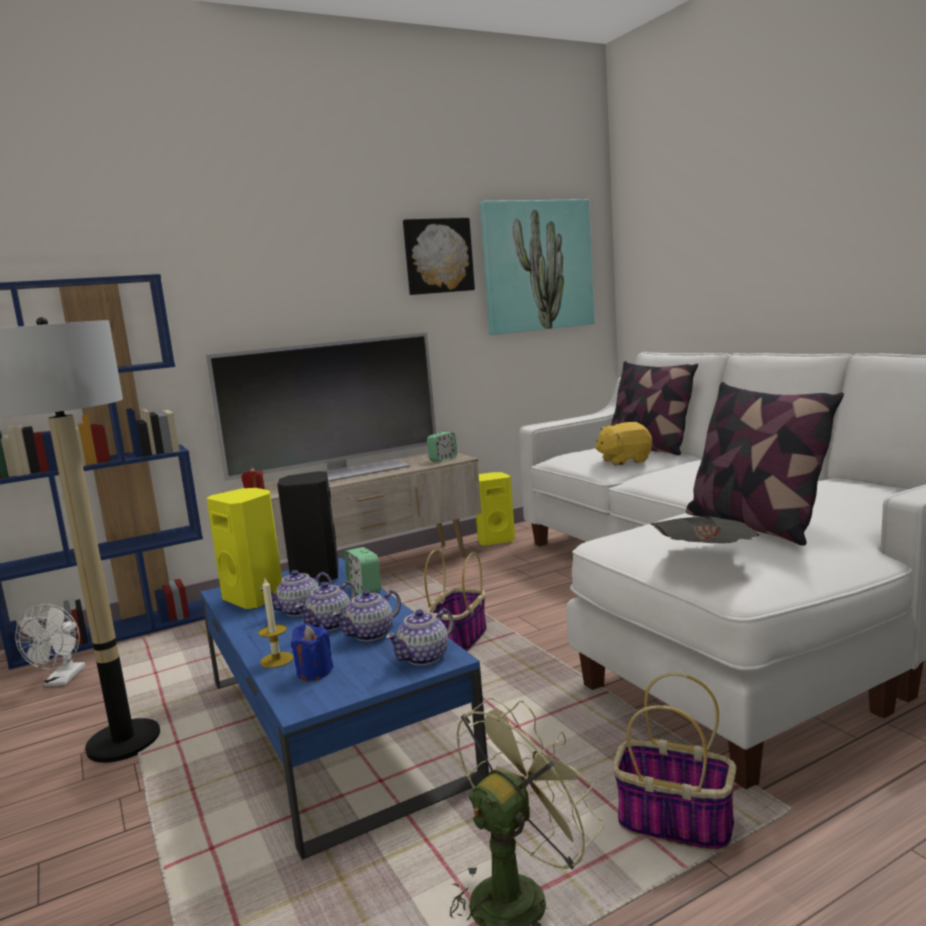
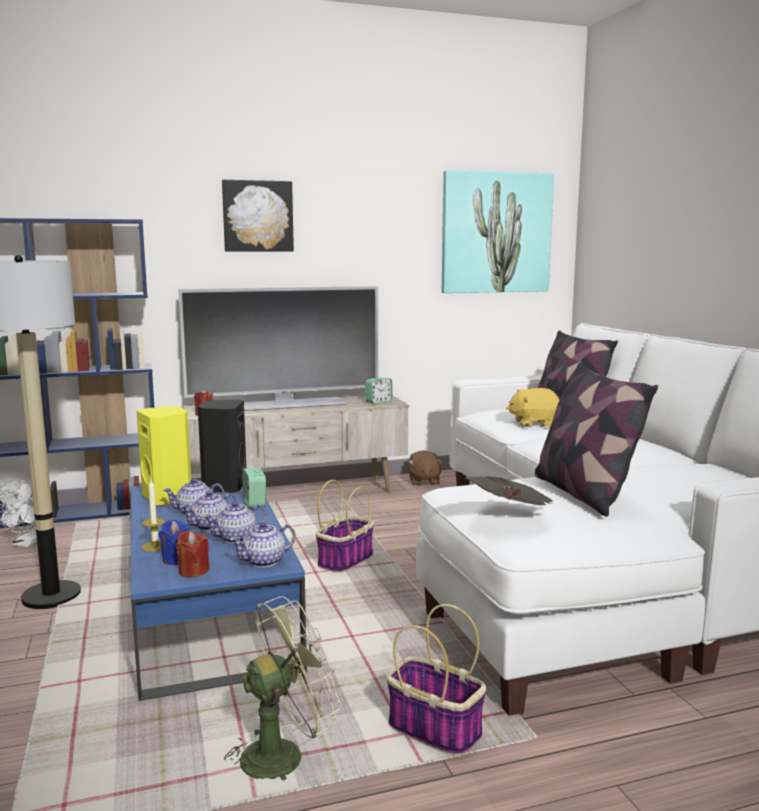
camera: 10 degrees right, 0 degrees up
picture [403,218,475,295] -> picture moved to [222,180,294,252]
yellow speaker [476,472,515,546] -> brown plush toy [408,450,444,486]
none -> red candle [176,530,210,577]

